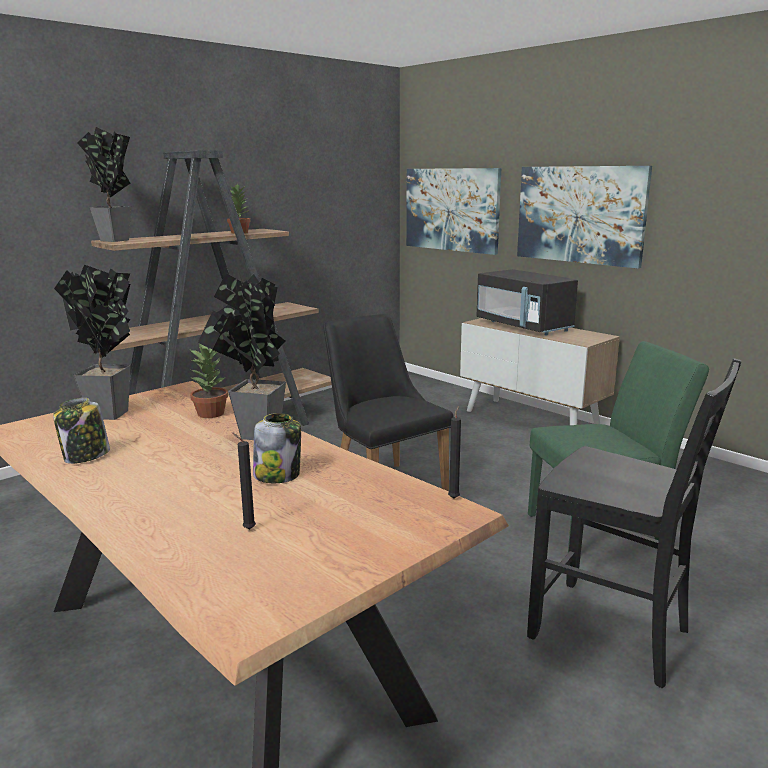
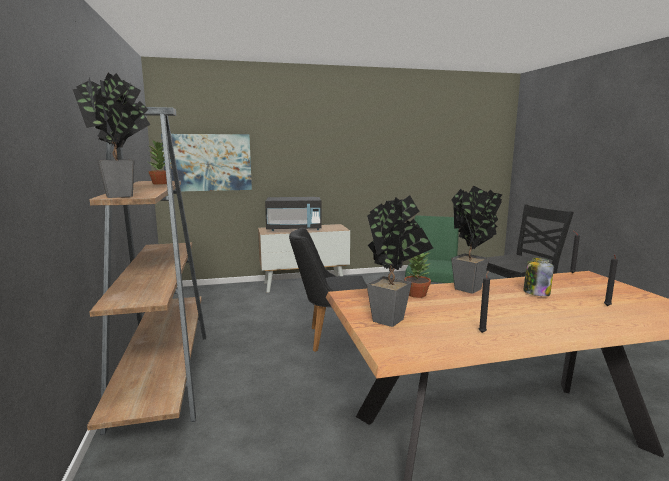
camera: 60 degrees left, 5 degrees down
jar [53,398,110,464] -> black candle [479,271,490,333]
picture [517,166,652,268] -> none

